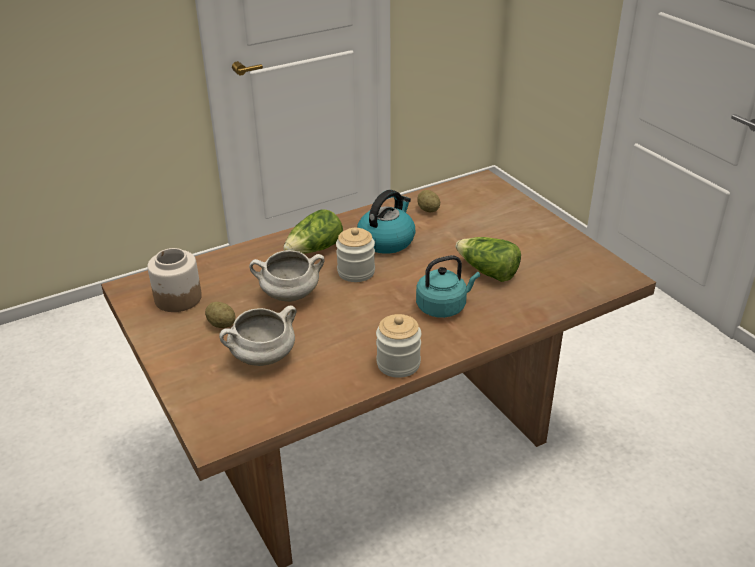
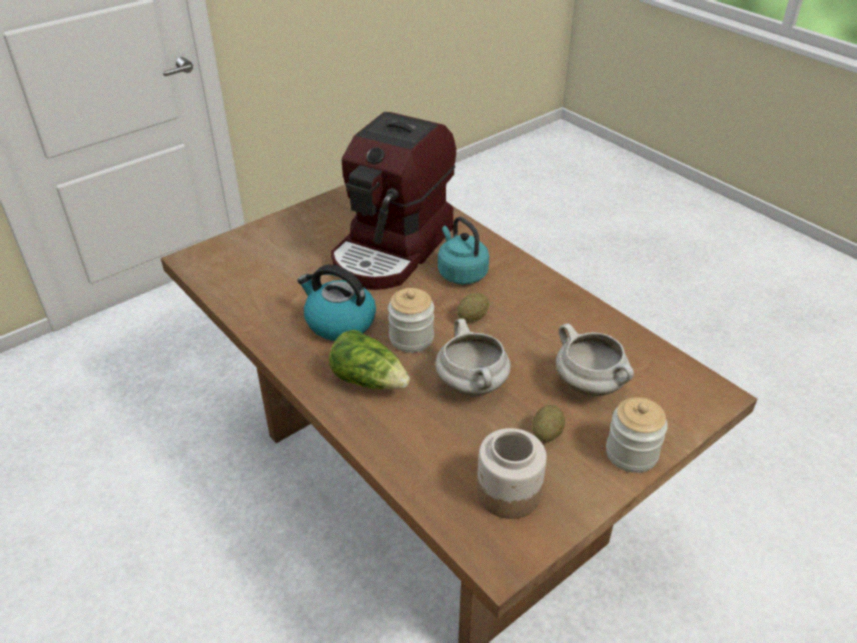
camera: 100 degrees left, 5 degrees up
jar [376,314,421,378] -> jar moved to [606,397,668,473]
potato [417,190,440,212] -> potato moved to [457,293,489,322]
lettuce [456,237,521,282] -> coffee machine [331,112,456,290]

